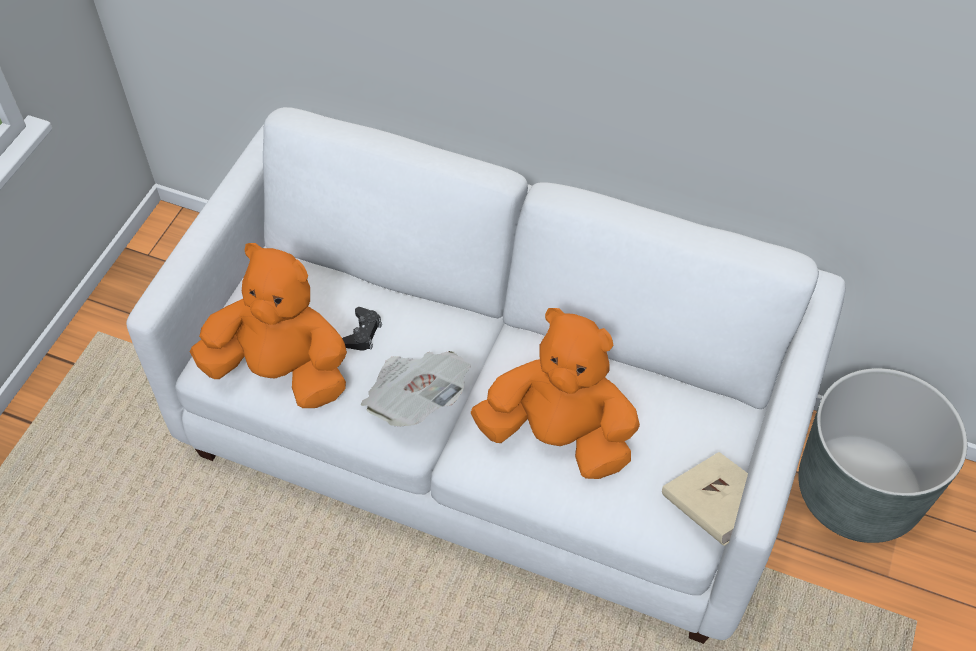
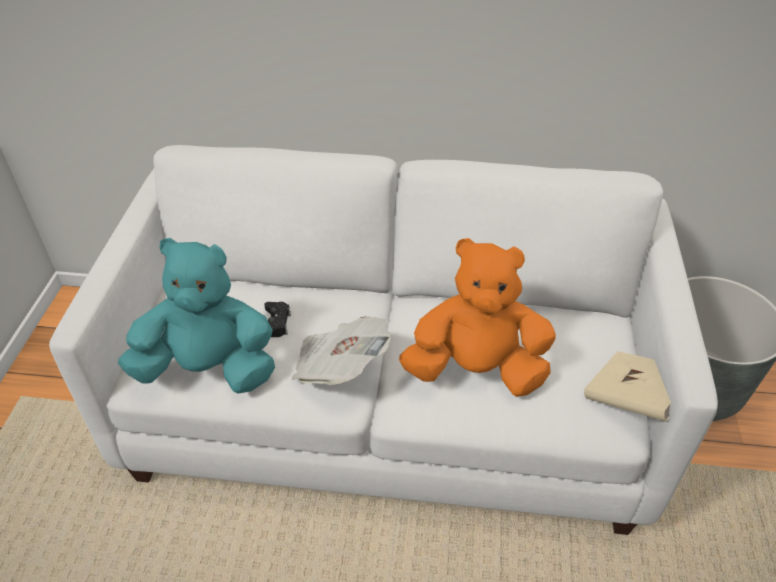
camera: 15 degrees left, 10 degrees down
orange plush toy [190,243,347,408] -> turquoise plush toy [118,238,275,394]

